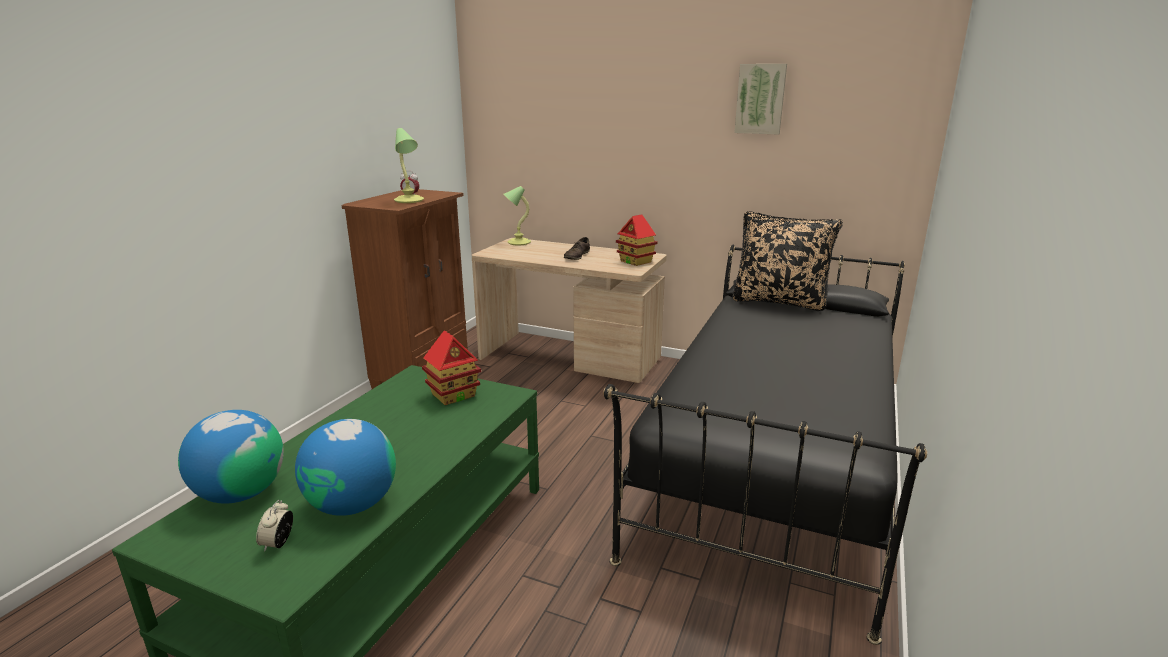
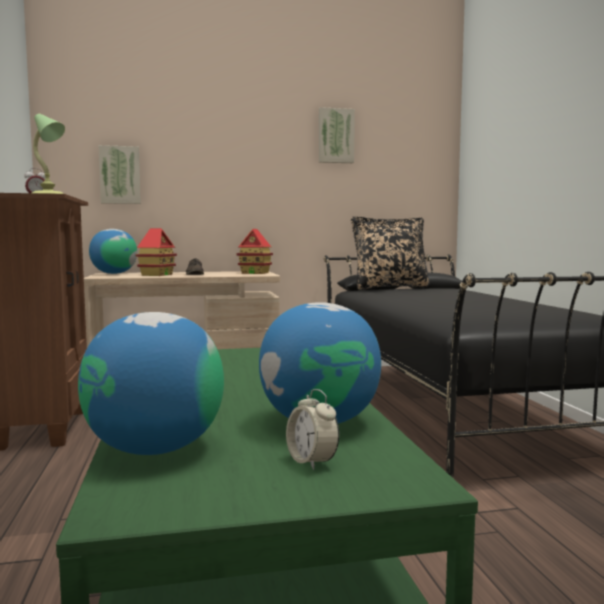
camera: 35 degrees left, 15 degrees down
toy house [422,330,481,405] -> toy house moved to [136,228,177,276]
table lamp [503,186,531,245] -> globe [89,229,137,274]
none -> picture [98,145,141,204]

